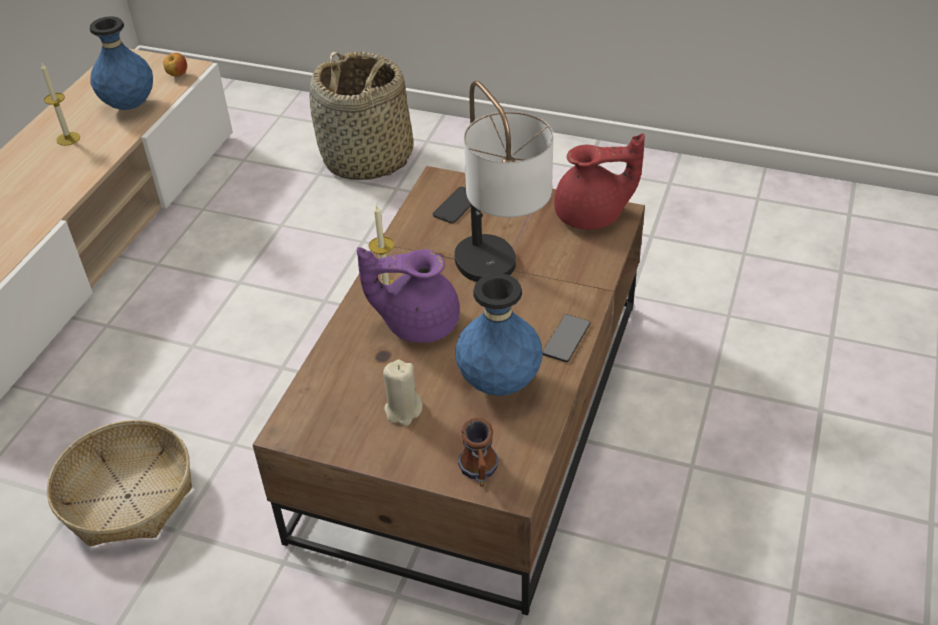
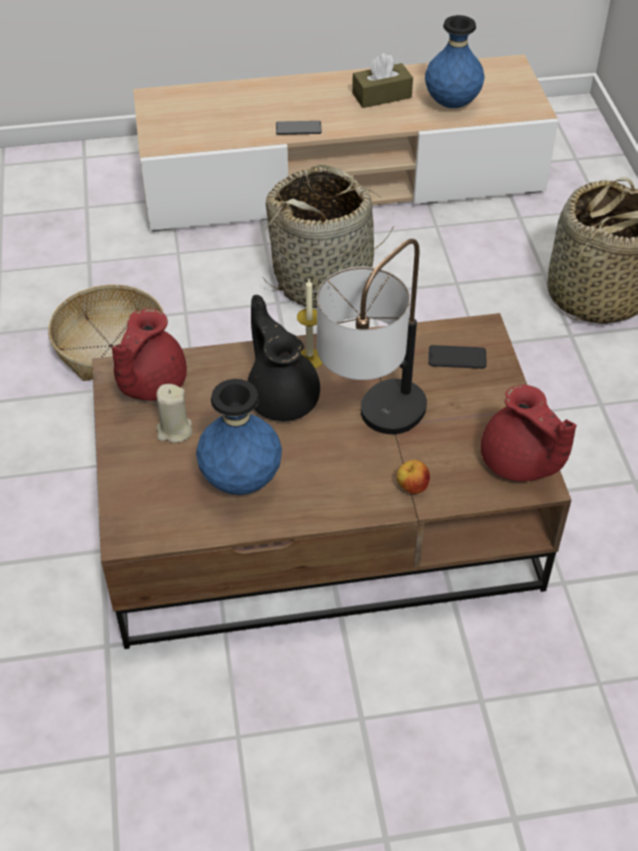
camera: 60 degrees right, 5 degrees up
candle [41,63,80,146] -> brown tissue box [352,53,413,108]
apple [163,53,187,77] -> apple moved to [397,460,430,494]
purple teapot [357,247,460,343] -> black teapot [248,295,320,421]
mug [458,418,499,487] -> none
phone [543,314,590,362] -> phone moved to [276,121,322,135]
none -> red teapot [112,308,187,401]
none -> basket [262,164,394,308]

